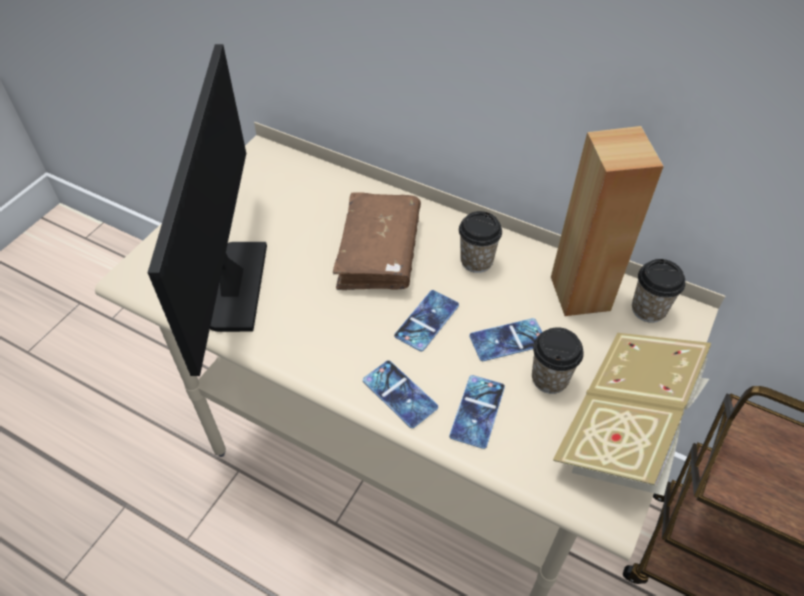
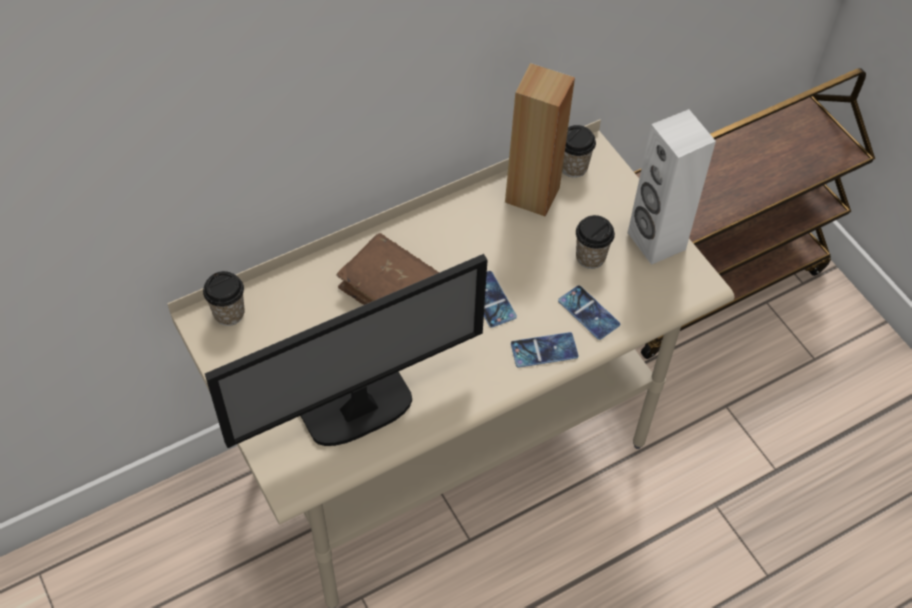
camera: 60 degrees left, 5 degrees up
monitor [148,44,267,376] -> monitor turned 60 degrees counterclockwise [205,254,488,448]
cup [459,211,502,273] -> cup moved to [203,271,245,326]
phone [469,318,542,361] -> none
book [553,333,711,496] -> white speaker [628,109,716,265]

